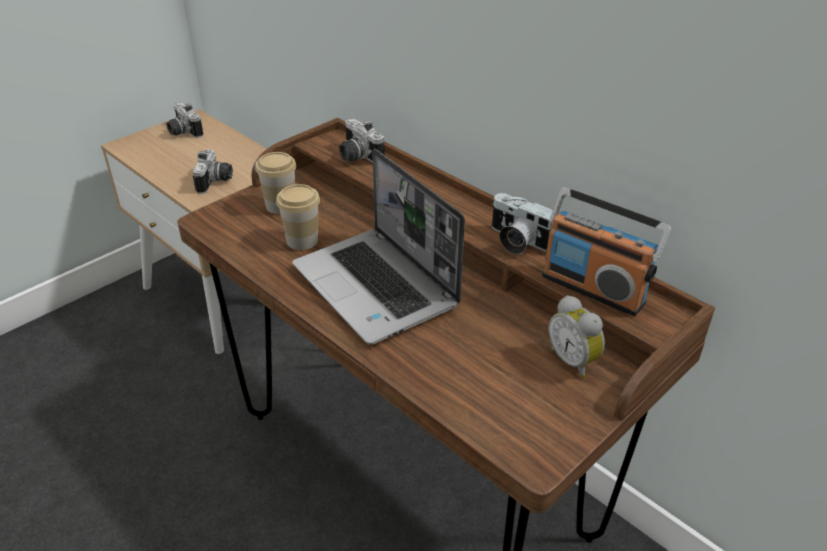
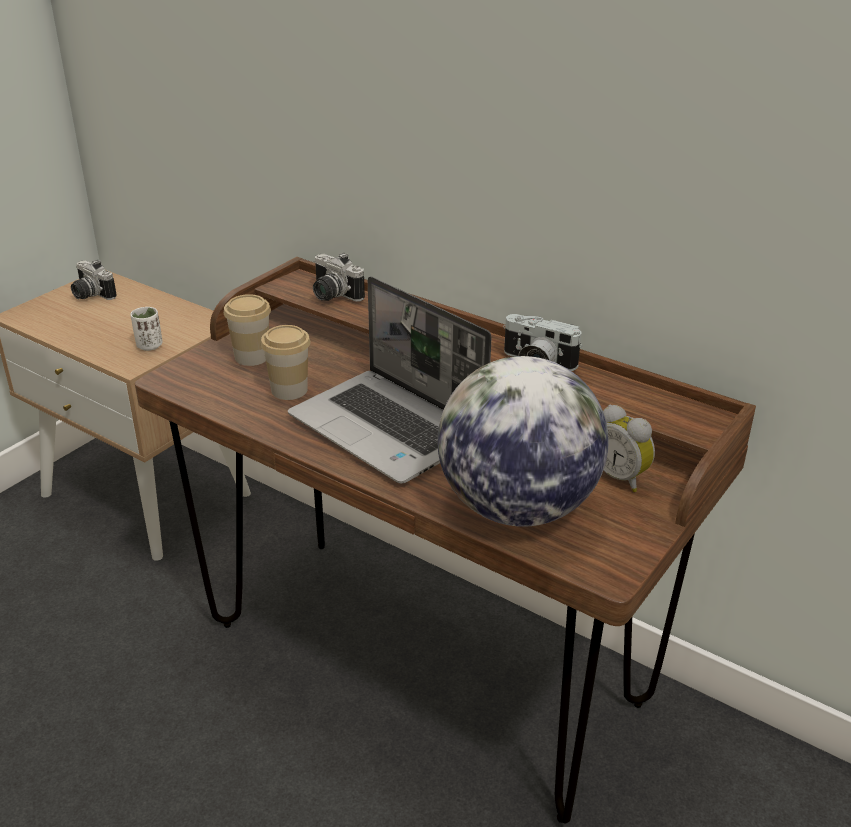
camera: 10 degrees left, 5 degrees down
camera [193,149,233,194] -> white cup [130,307,163,351]
radio [542,187,671,316] -> none
none -> globe [437,356,609,527]

